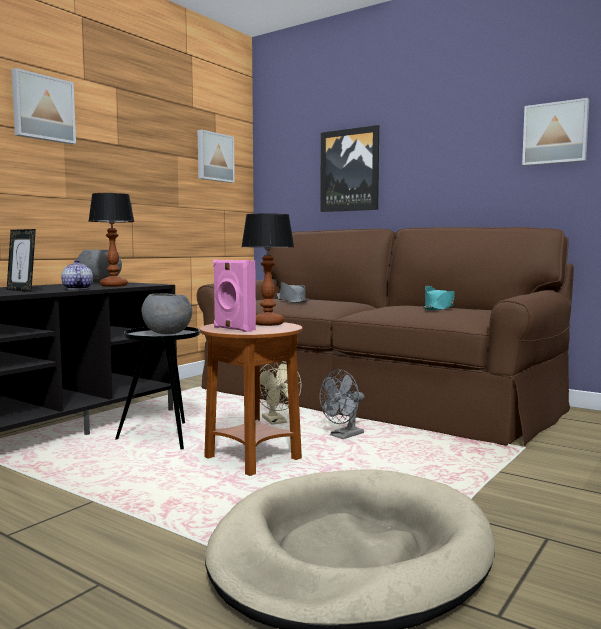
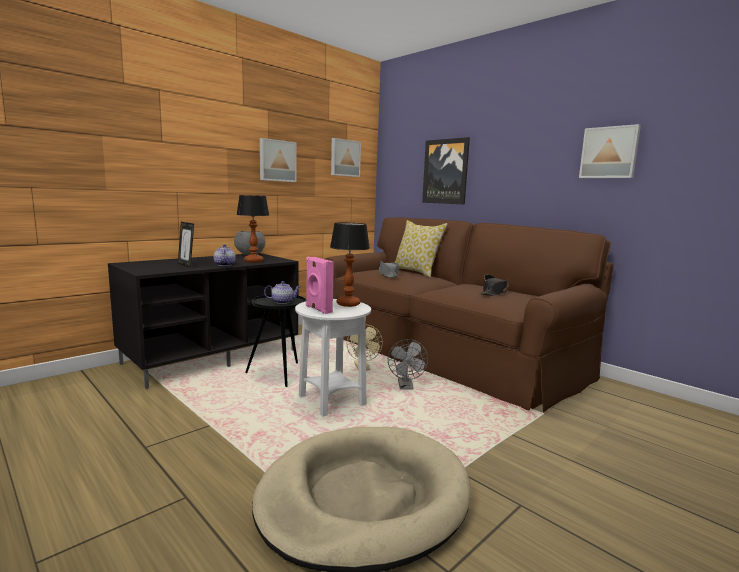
camera: 10 degrees right, 5 degrees up
picture [11,68,76,144] -> picture moved to [260,138,297,182]
grey bowl [141,293,192,334] -> teapot [264,281,301,304]
brown side table [200,322,303,476] -> white side table [295,299,371,417]
grey fan [320,370,365,439] -> grey fan turned 60 degrees counterclockwise [388,339,428,390]
turquoise hat [424,286,455,310] -> black hat [480,274,509,296]
none -> pillow [395,220,447,277]

